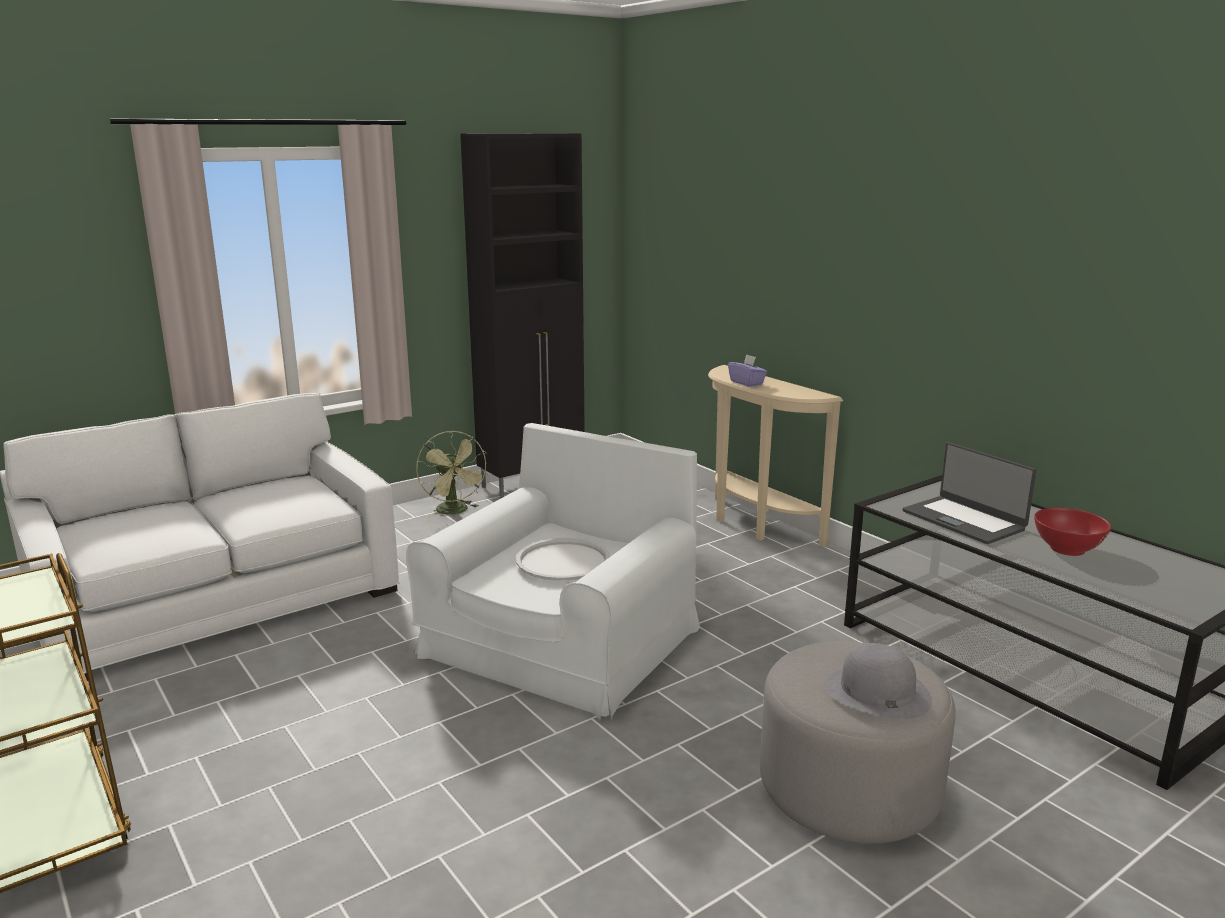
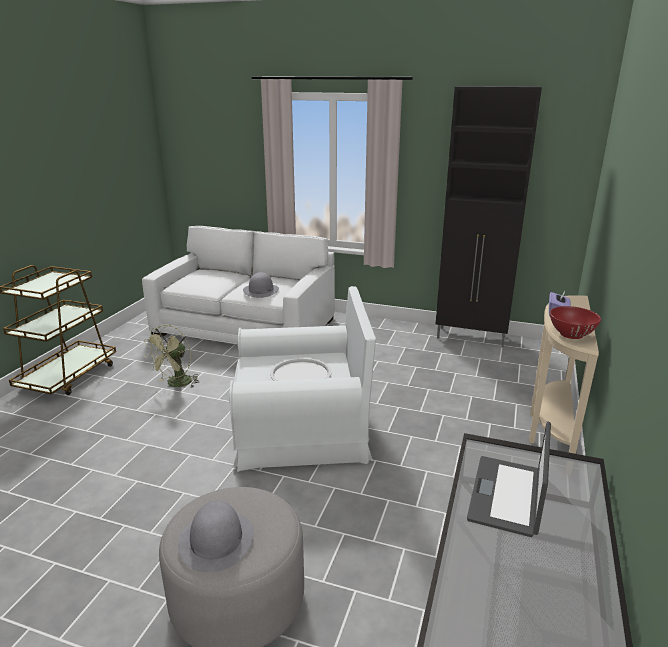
camera: 55 degrees right, 5 degrees up
green fan [416,431,488,518] -> green fan moved to [144,325,199,388]
red bowl [1034,508,1111,556] -> red bowl moved to [550,306,601,339]
none -> grey hat [243,272,279,298]

